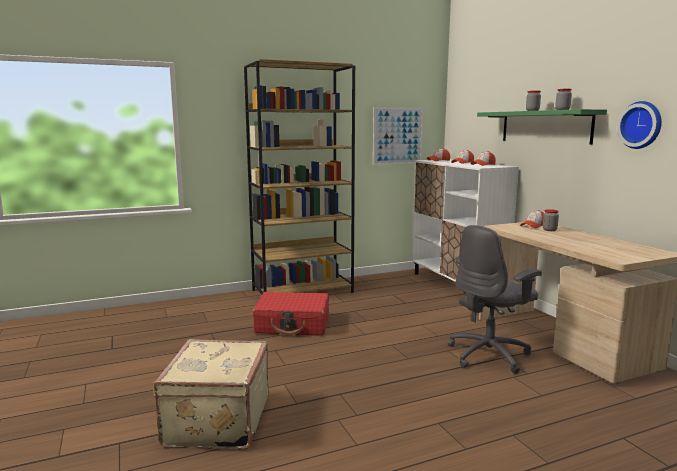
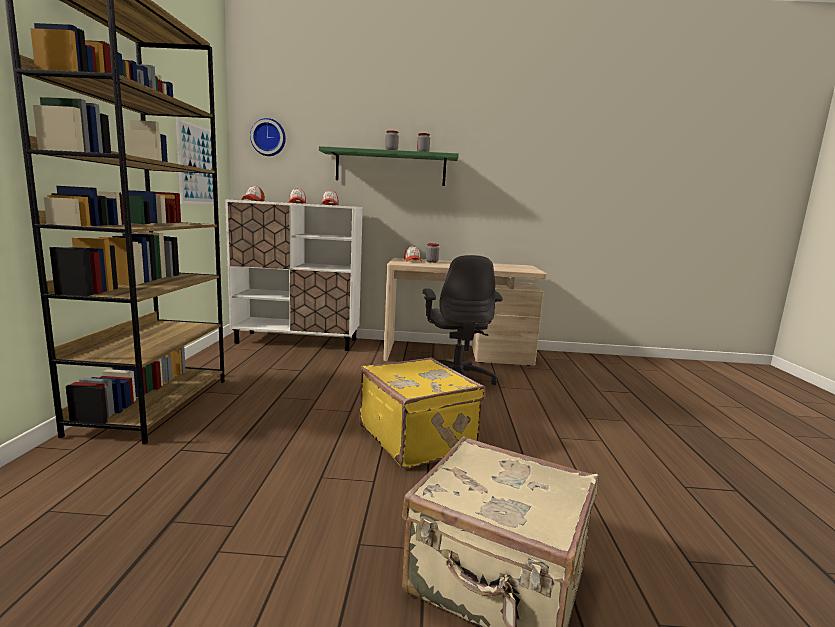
camera: 65 degrees left, 0 degrees up
red suitcase [253,292,329,336] -> none
wall clock [617,101,662,149] -> wall clock moved to [250,118,286,156]
none -> yellow suitcase [359,357,486,469]

